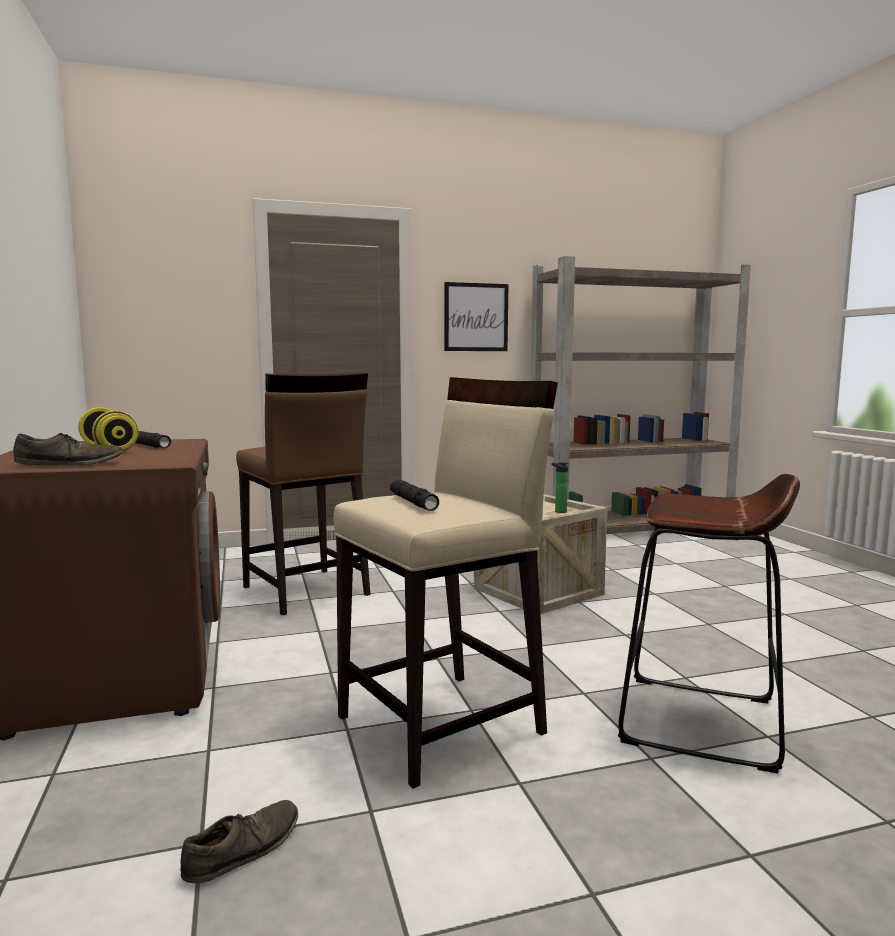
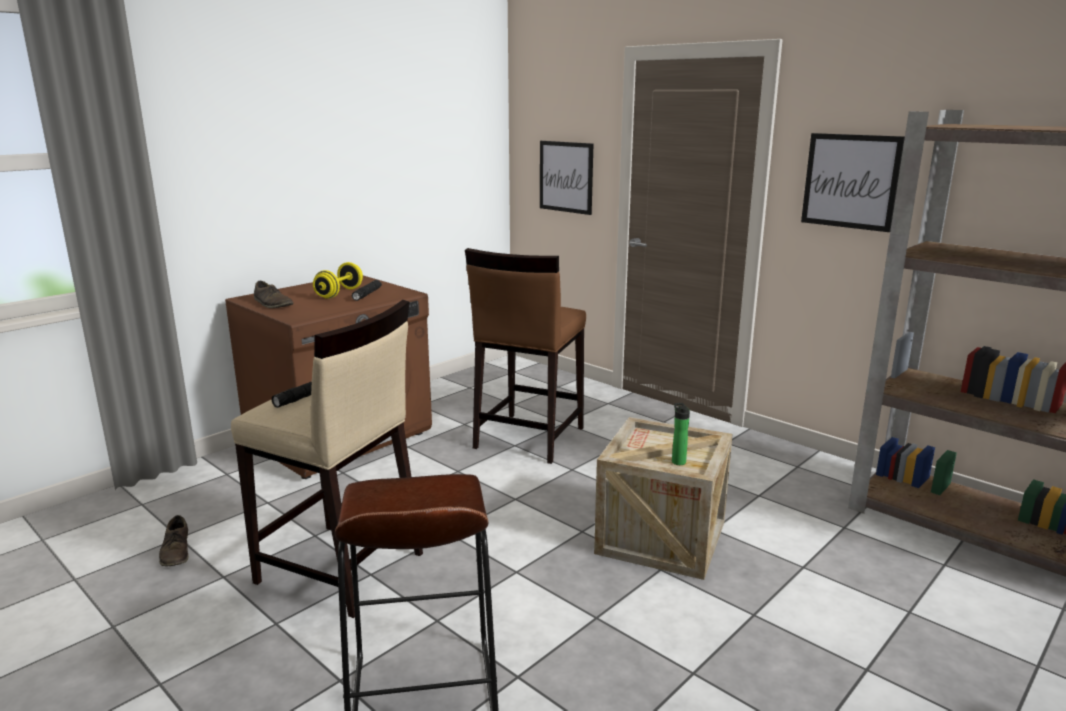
camera: 60 degrees right, 10 degrees up
brown shoe [180,800,298,884] -> brown shoe turned 60 degrees clockwise [159,515,189,566]
none -> picture [540,141,593,215]

